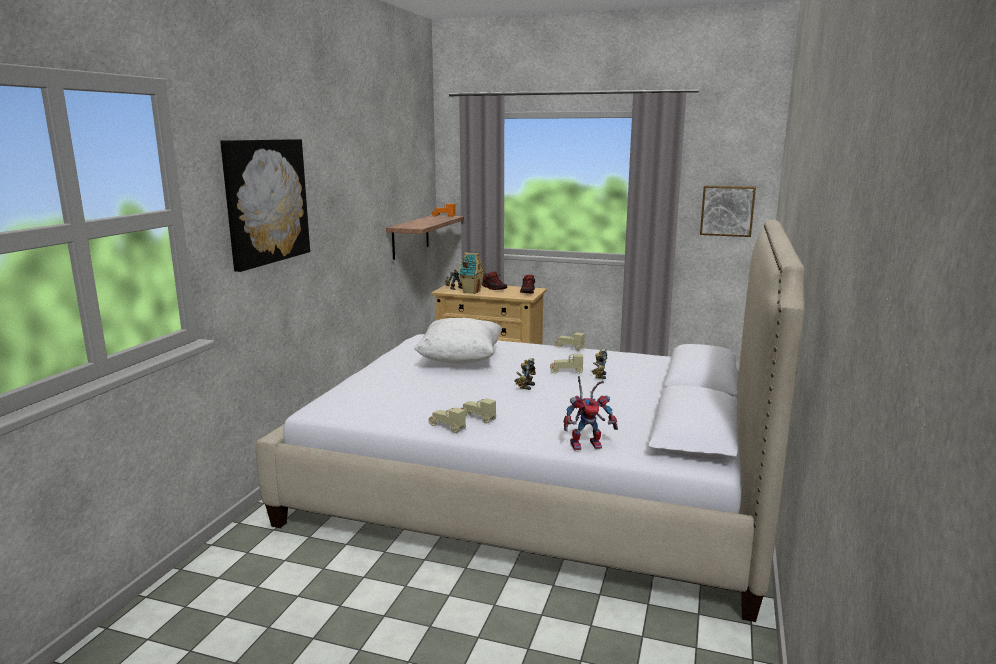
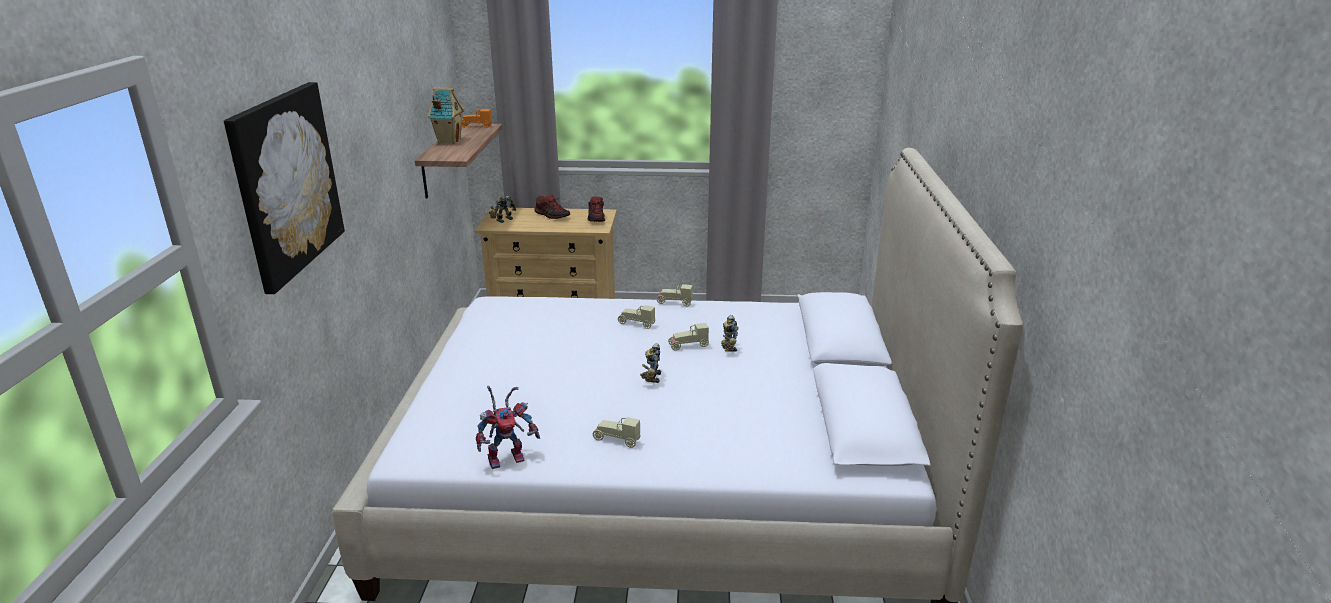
camera: 15 degrees left, 10 degrees up
white pillow [414,318,502,364] -> none
beige toy car [429,407,466,433] -> beige toy car moved to [618,305,655,329]
toy house [458,252,485,294] -> toy house moved to [428,87,464,144]
toy robot [563,376,618,450] -> toy robot moved to [476,386,540,469]
picture [700,185,756,237] -> none

